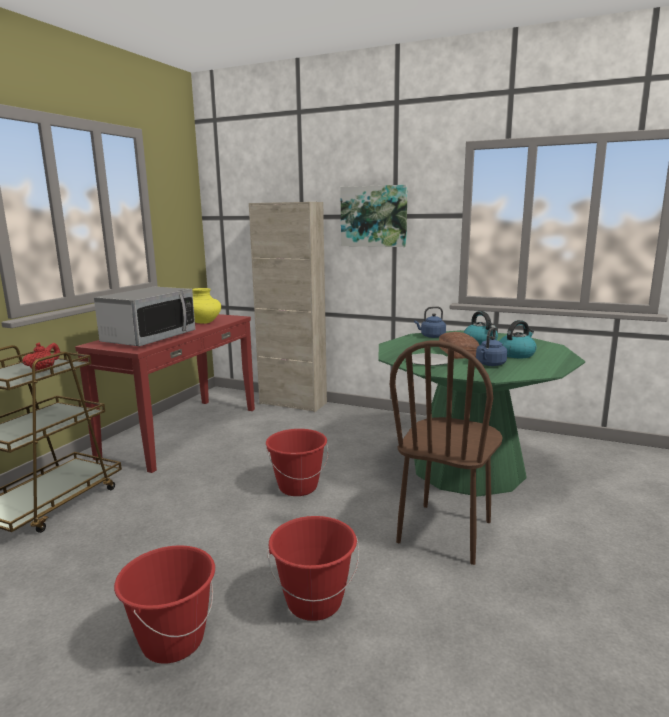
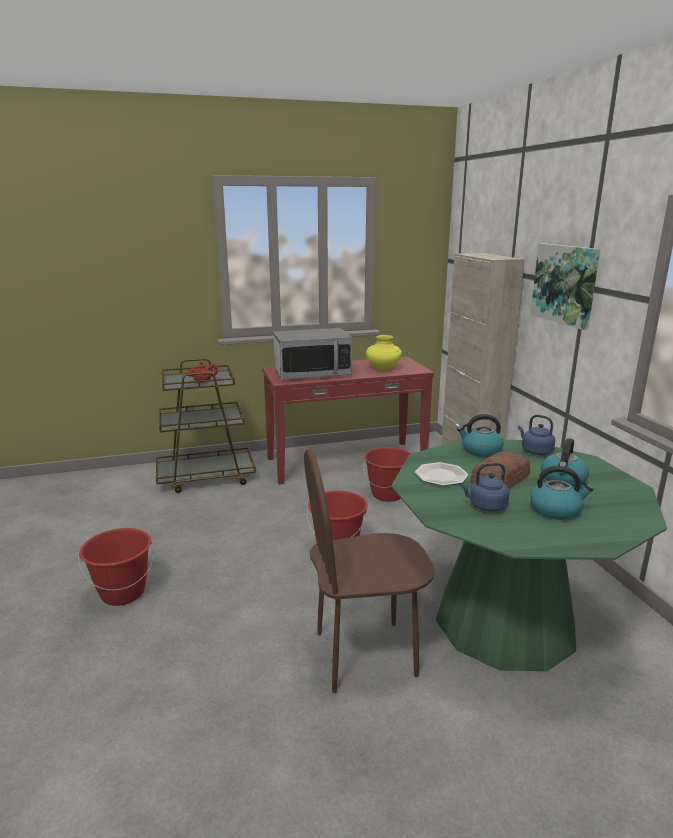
camera: 50 degrees right, 5 degrees up
red bucket [267,516,359,621] -> red bucket moved to [363,447,411,502]
none -> kettle [457,414,504,457]

